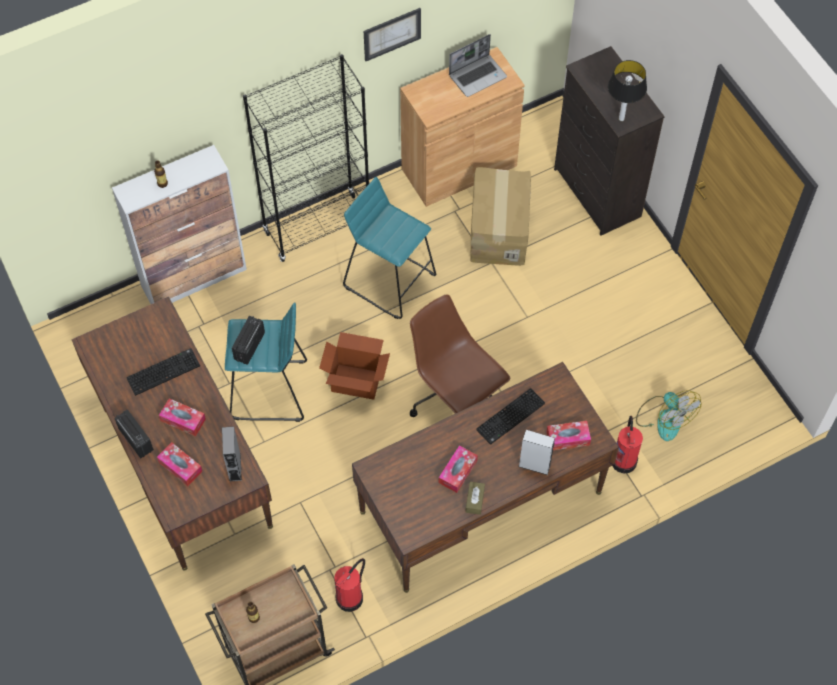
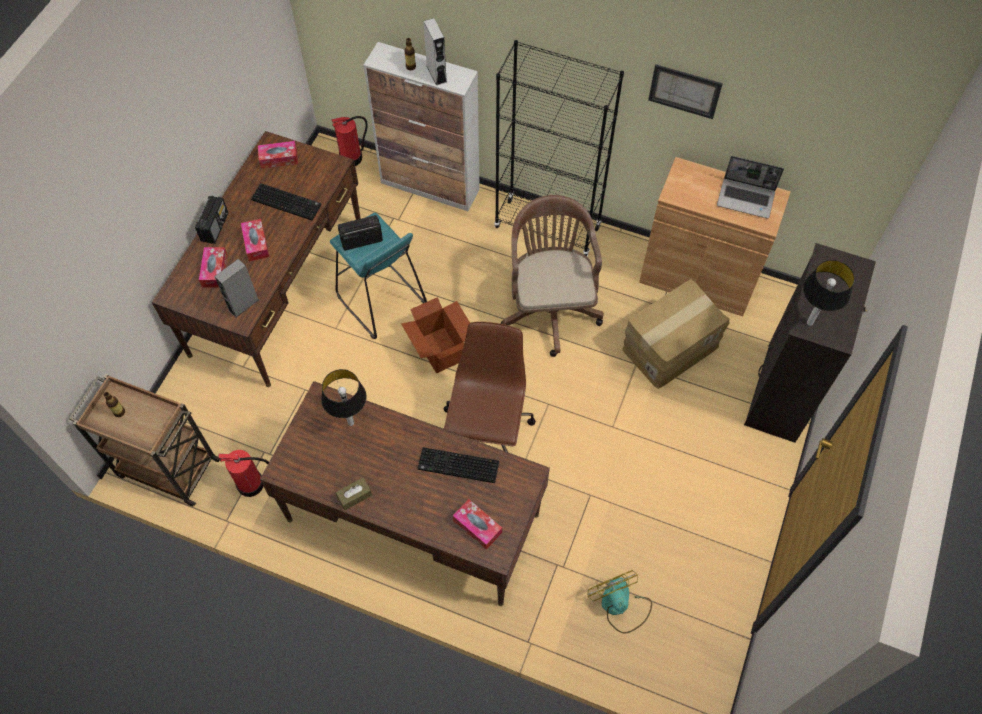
camera: 50 degrees right, 0 degrees up
turquoise stool [343,177,436,319] -> brown office chair [501,195,604,357]
tissue box [439,445,478,493] -> tissue box moved to [258,141,298,169]
grey speaker [518,430,555,475] -> grey speaker moved to [423,18,447,86]
fire extinguisher [612,416,643,473] -> fire extinguisher moved to [331,116,368,166]
fan [636,390,702,441] -> fan turned 135 degrees clockwise [587,570,652,634]
none -> table lamp [321,369,366,426]

